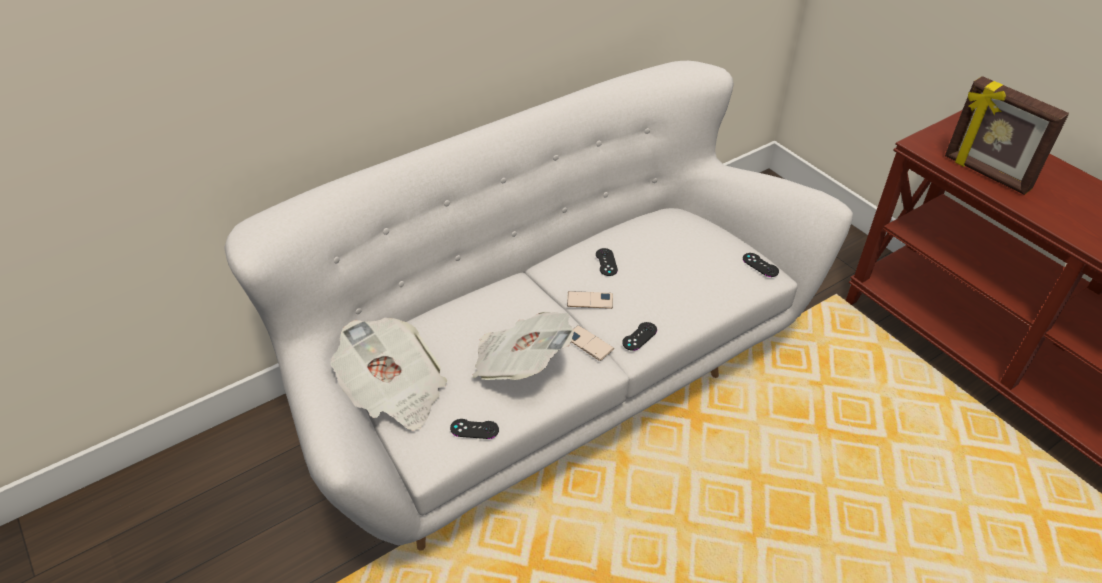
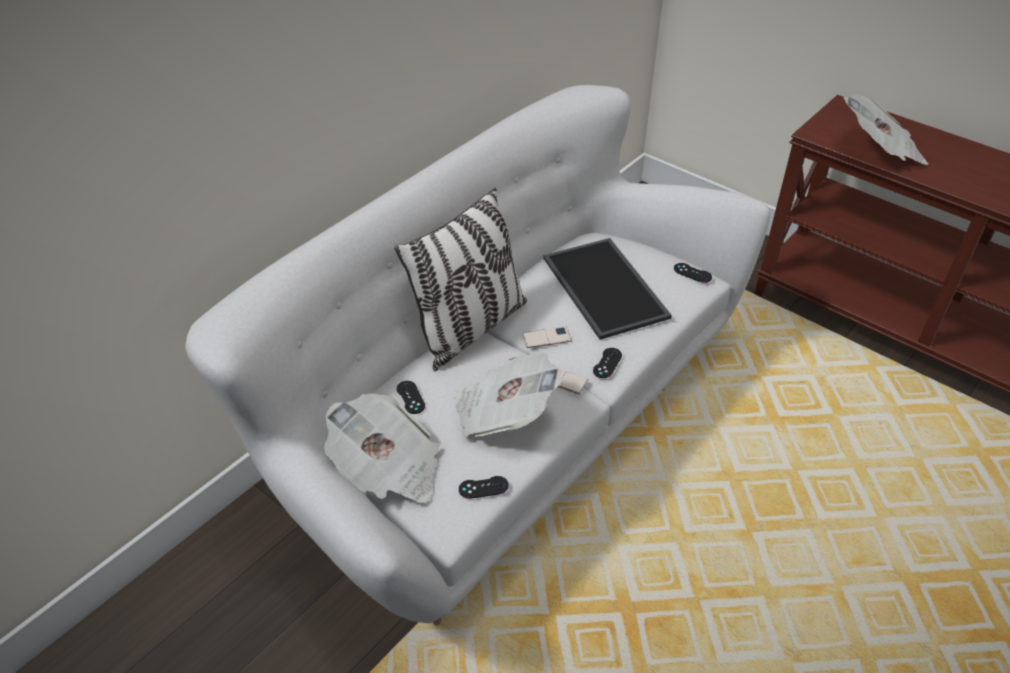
camera: 15 degrees left, 0 degrees up
black game controller [596,248,618,276] -> black game controller moved to [396,381,425,414]
picture frame [945,76,1069,195] -> newspaper [843,94,929,165]
none -> pillow [395,188,527,371]
none -> tray [544,238,672,340]

